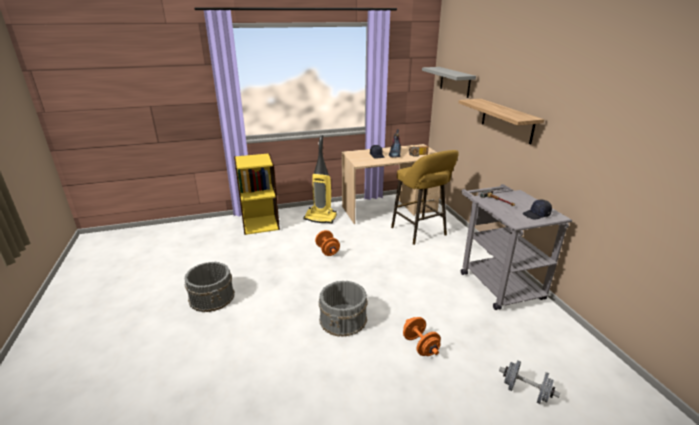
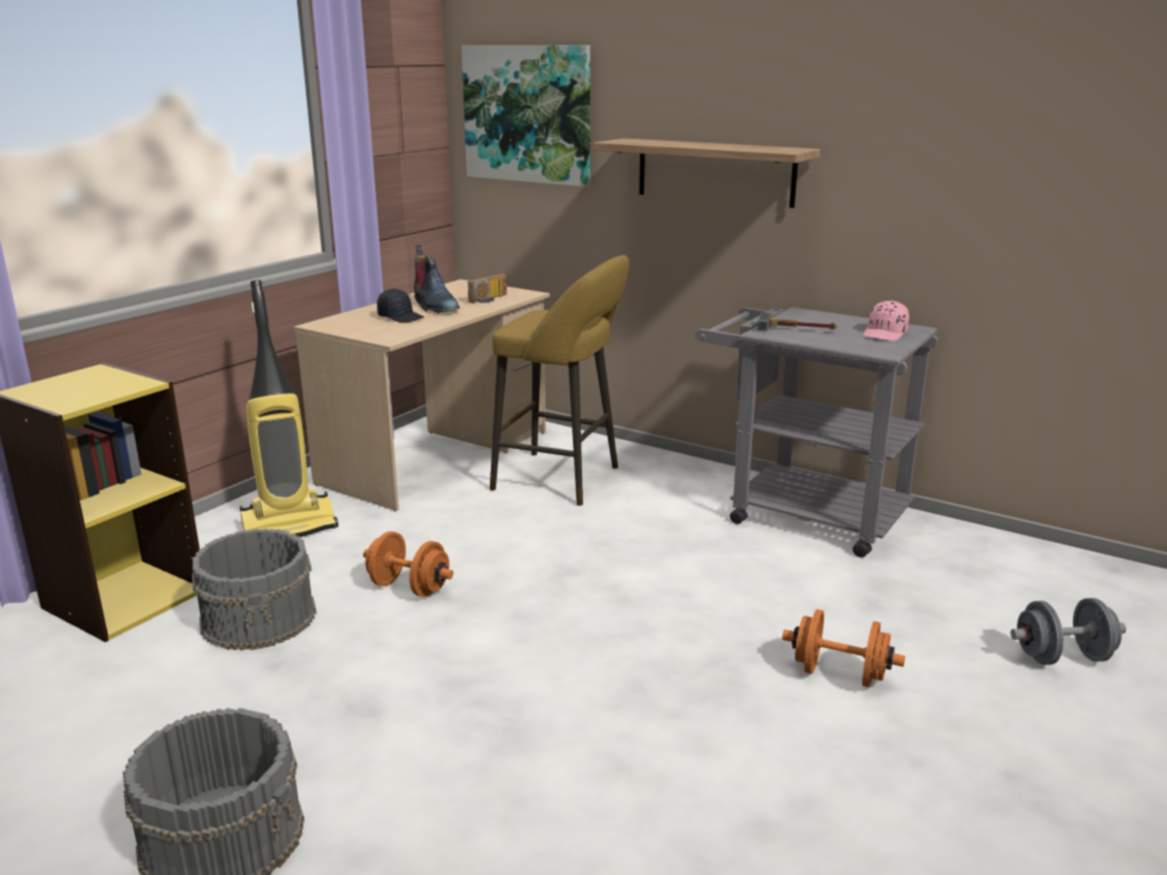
camera: 40 degrees left, 5 degrees down
grey bucket [319,281,368,337] -> grey bucket moved to [192,528,317,651]
grey shelf [422,67,476,98] -> picture [461,45,590,187]
black cap [523,200,552,219] -> pink cap [863,301,909,341]

